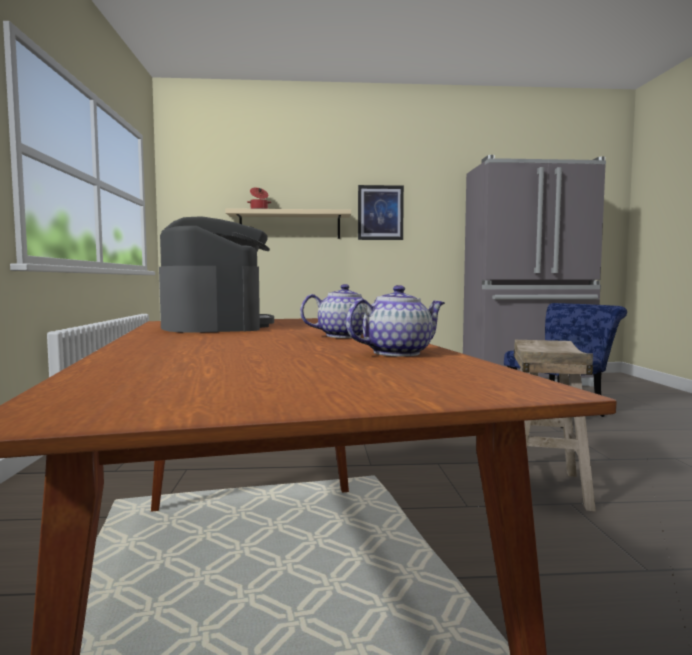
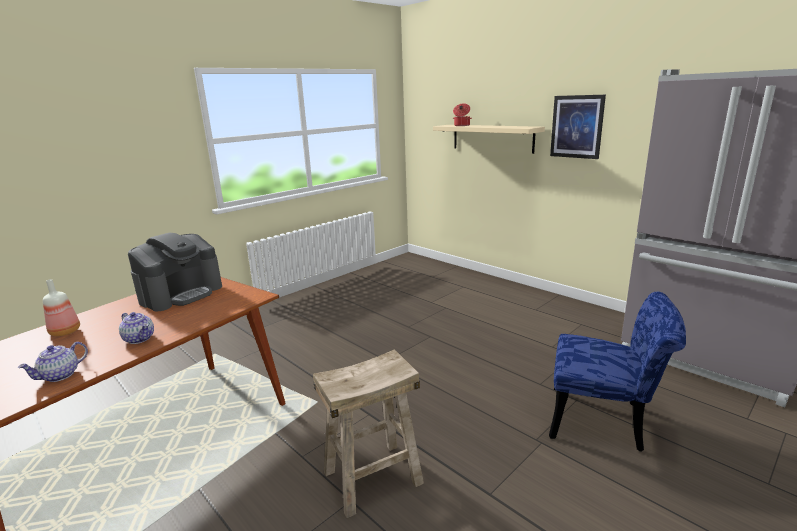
camera: 50 degrees right, 15 degrees up
teapot [346,285,445,356] -> teapot turned 105 degrees clockwise [18,342,88,382]
none -> bottle [43,279,80,336]

